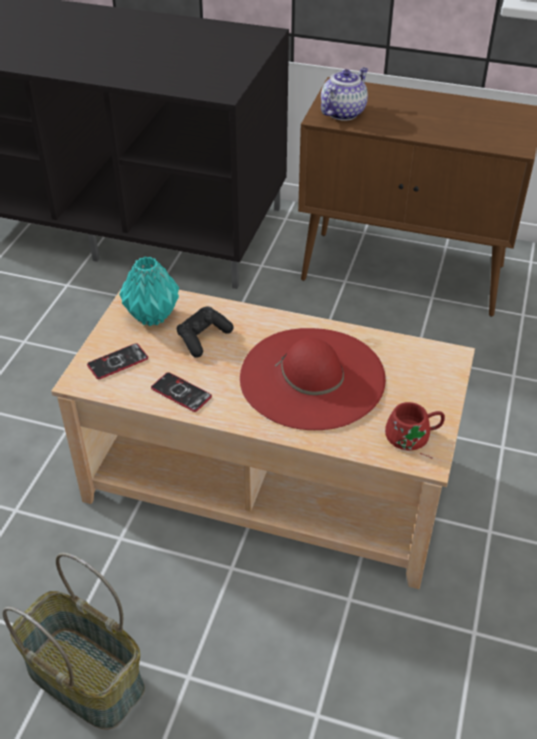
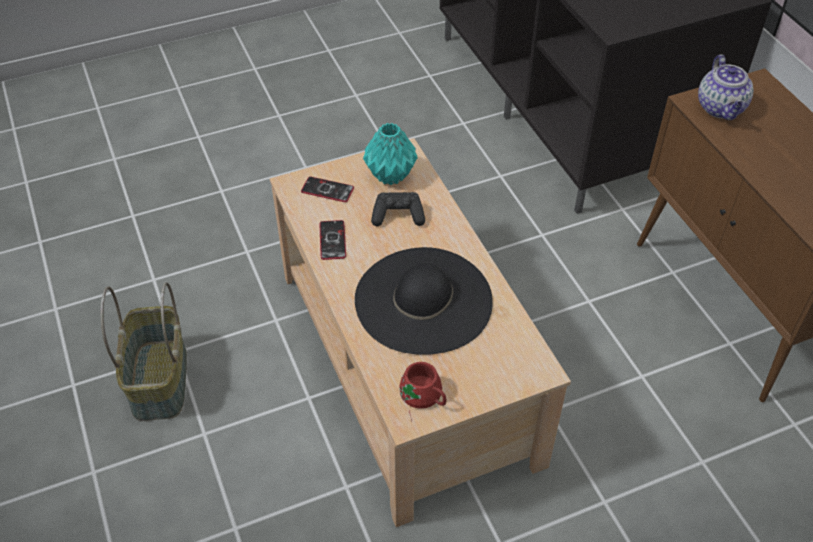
camera: 50 degrees right, 5 degrees up
red hat [240,328,386,430] -> black hat [355,247,493,355]
teapot [321,68,368,121] -> teapot turned 90 degrees clockwise [698,54,753,120]

